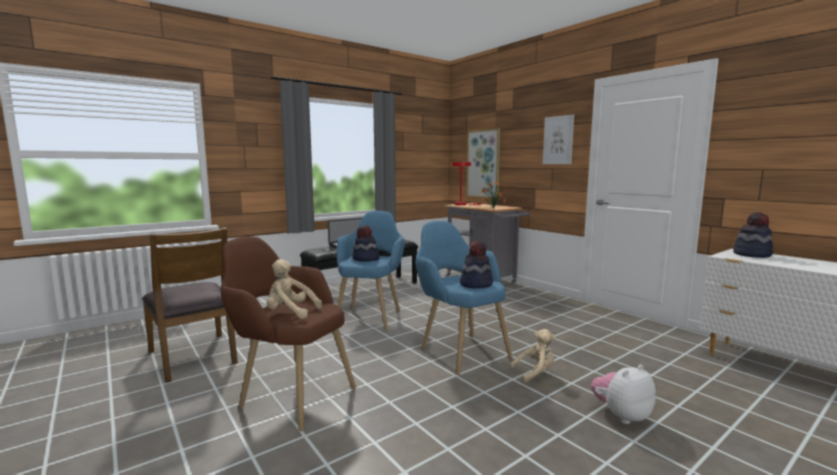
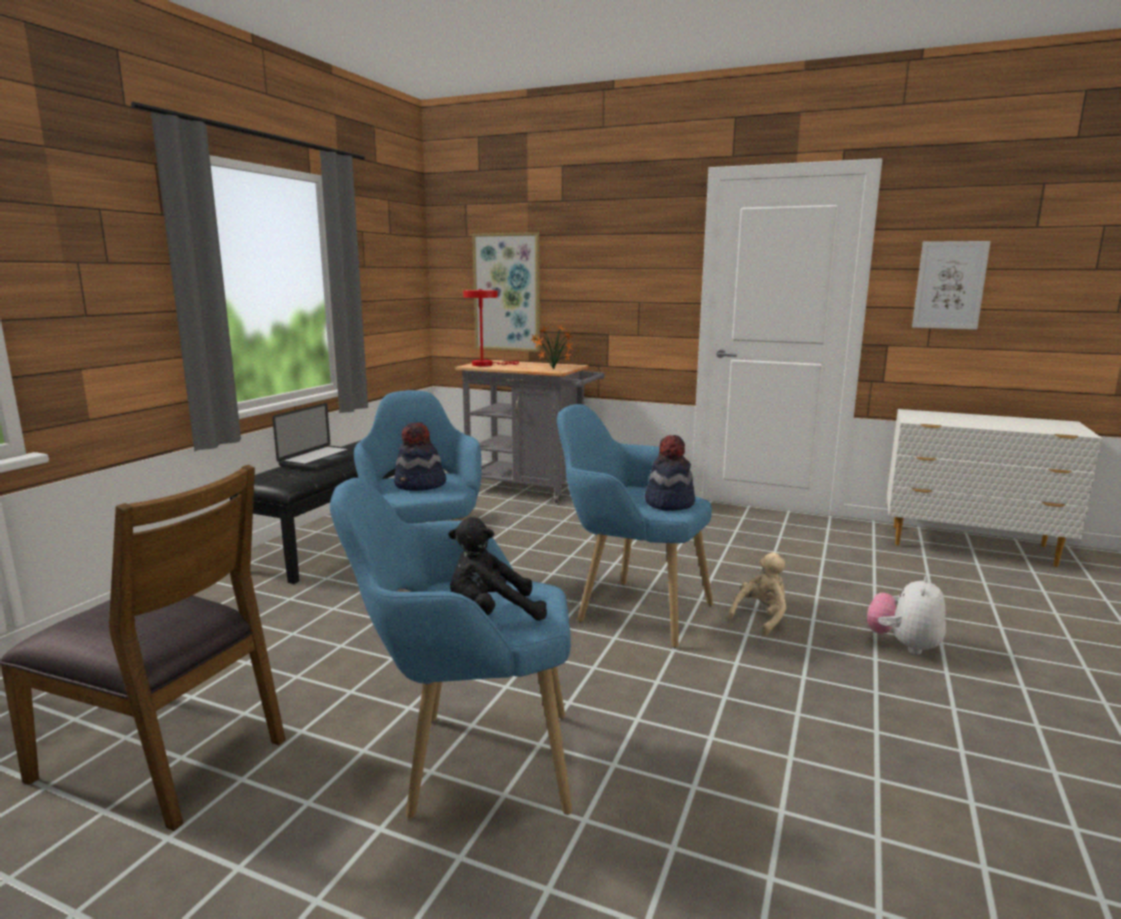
camera: 30 degrees left, 5 degrees up
brown armchair [221,236,356,431] -> blue armchair [330,478,572,819]
beige plush toy [267,259,322,319] -> black plush toy [448,517,547,621]
picture [543,115,574,164] -> picture moved to [912,241,991,330]
hat [733,212,773,258] -> none

